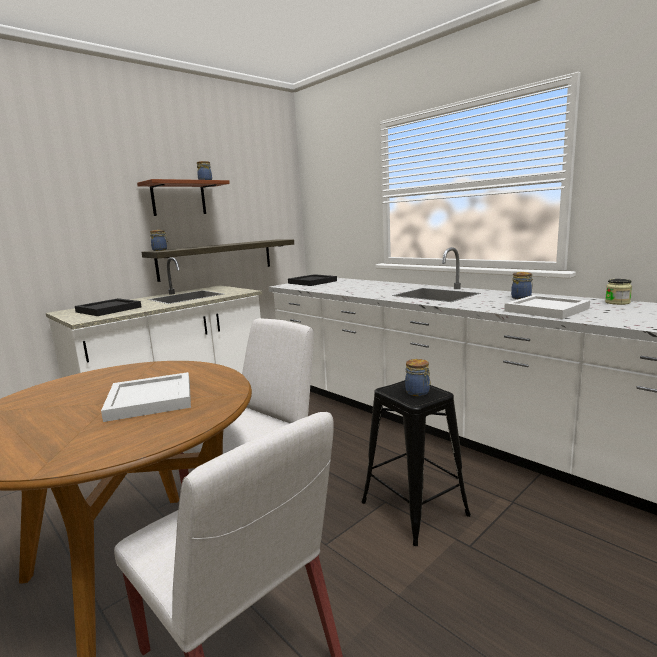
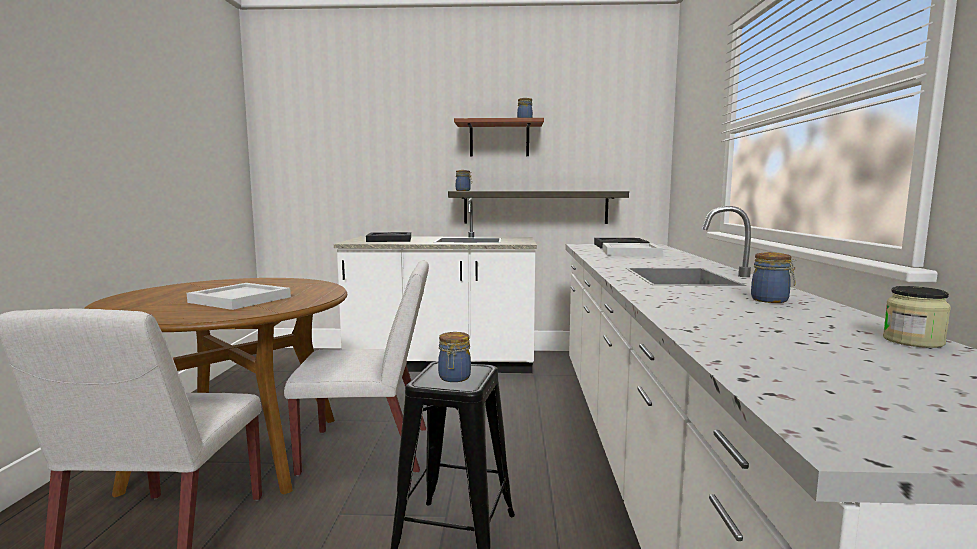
camera: 45 degrees right, 5 degrees down
white tray [504,295,590,319] -> white tray moved to [602,243,663,256]

